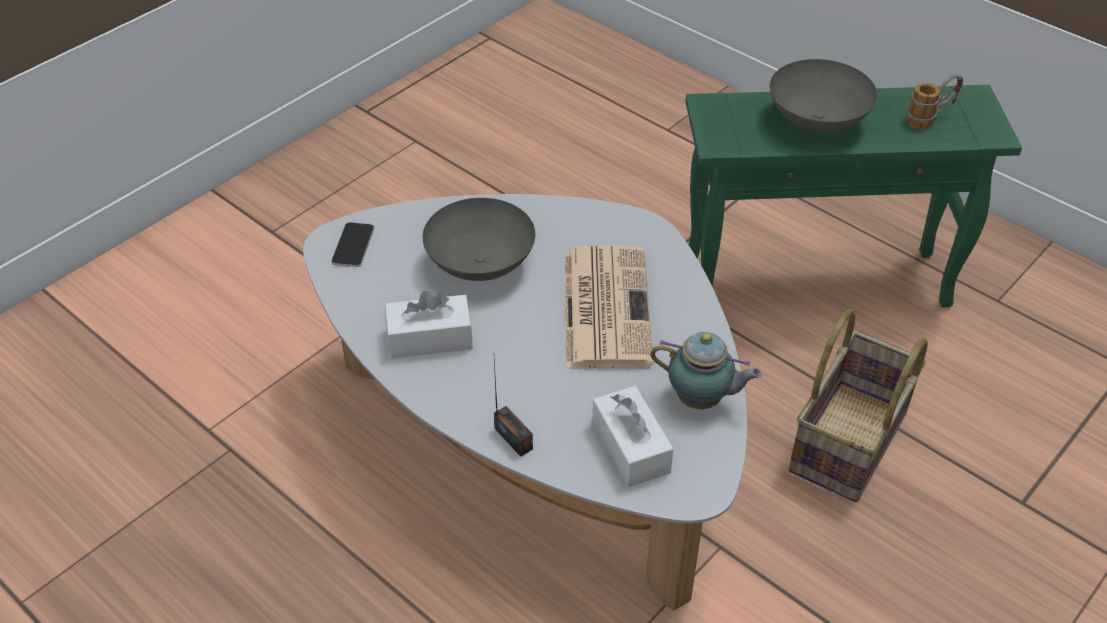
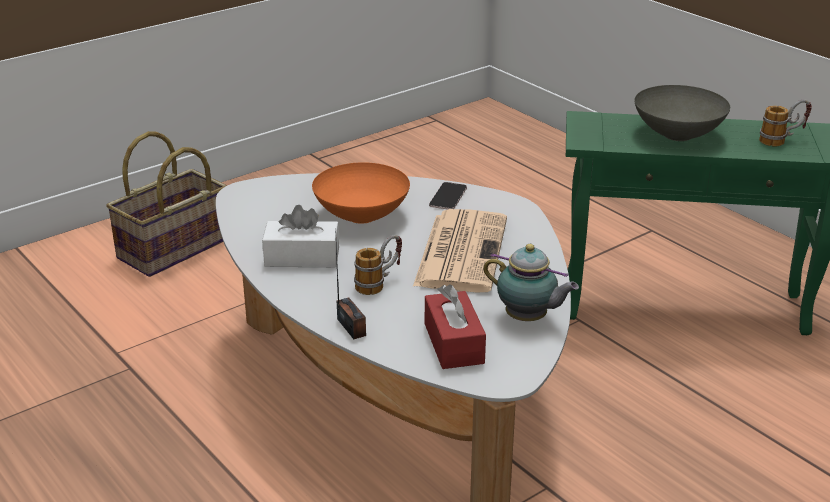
camera: 10 degrees right, 15 degrees down
phone [331,222,374,267] -> phone moved to [429,182,467,210]
grey bowl [422,198,535,281] -> orange bowl [312,162,410,224]
white tissue box [592,386,674,487] -> red tissue box [425,284,486,369]
basket [789,309,928,502] -> basket moved to [106,131,227,277]
none -> mug [354,235,402,295]

